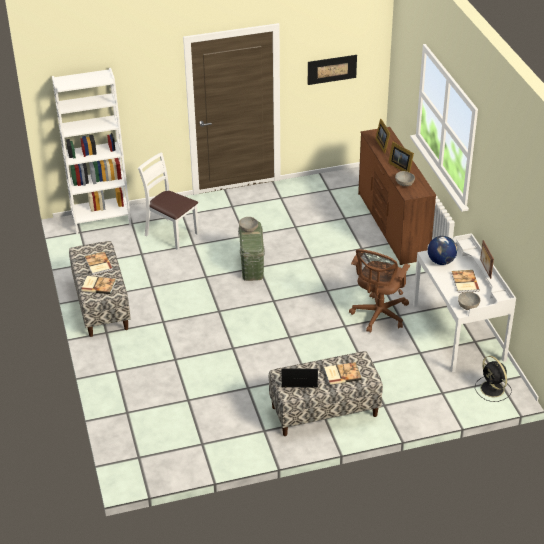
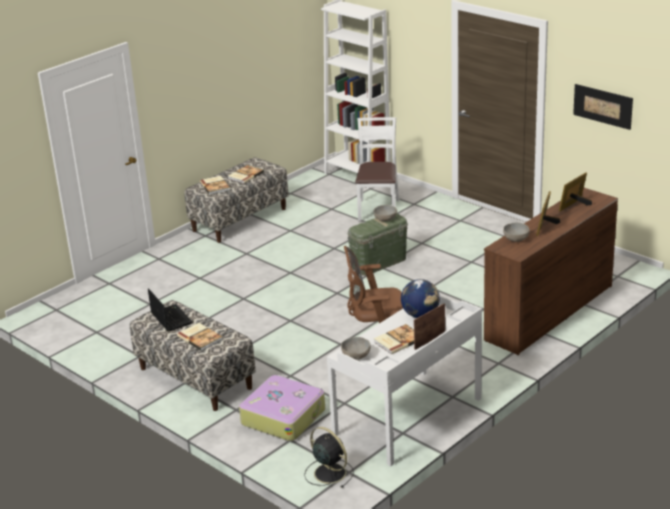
camera: 60 degrees right, 10 degrees down
black fan [475,356,512,402] -> black fan turned 105 degrees clockwise [304,427,354,488]
none -> suitcase [239,375,325,441]

